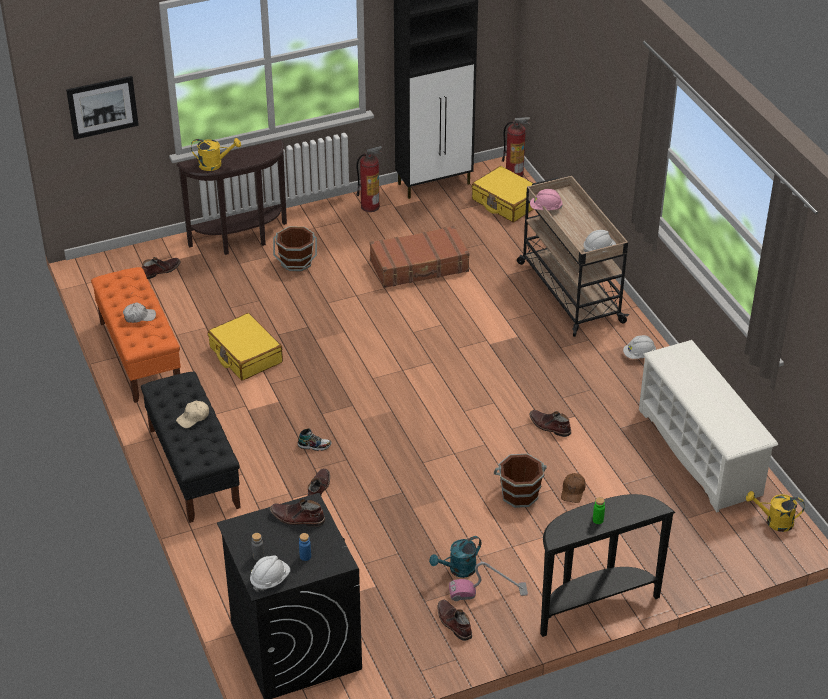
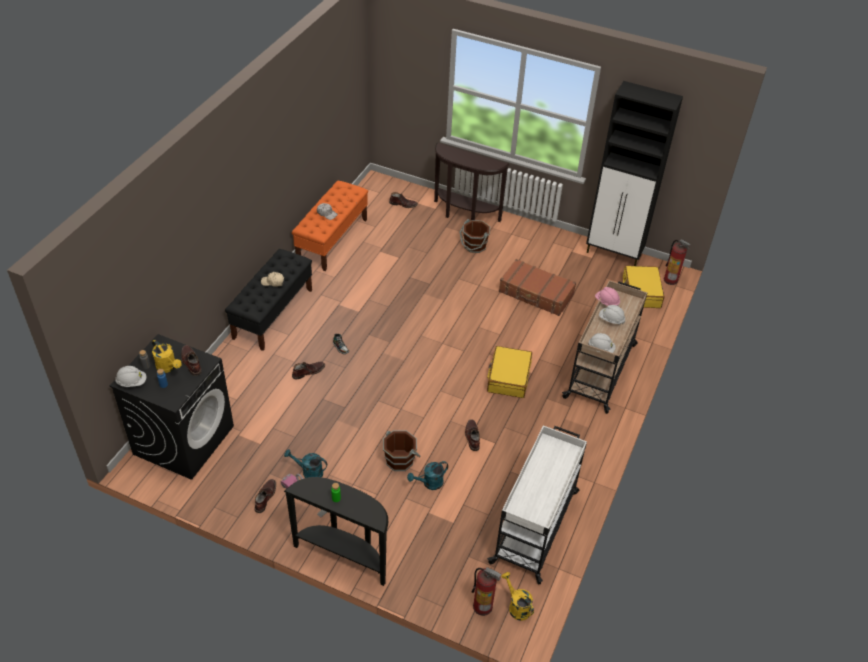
camera: 45 degrees right, 5 degrees up
picture [66,76,139,140] -> none
yellow watering can [191,138,241,171] -> yellow watering can moved to [152,340,182,373]
yellow suitcase [208,313,283,381] -> yellow suitcase moved to [487,346,532,398]
fire extinguisher [356,146,382,212] -> fire extinguisher moved to [472,567,501,616]
brown cap [561,473,586,503] -> turquoise watering can [407,461,448,490]
white hard hat [623,335,656,359] -> white hard hat moved to [599,305,625,324]
white shoe rack [639,340,778,512] -> white cart [487,425,587,585]

